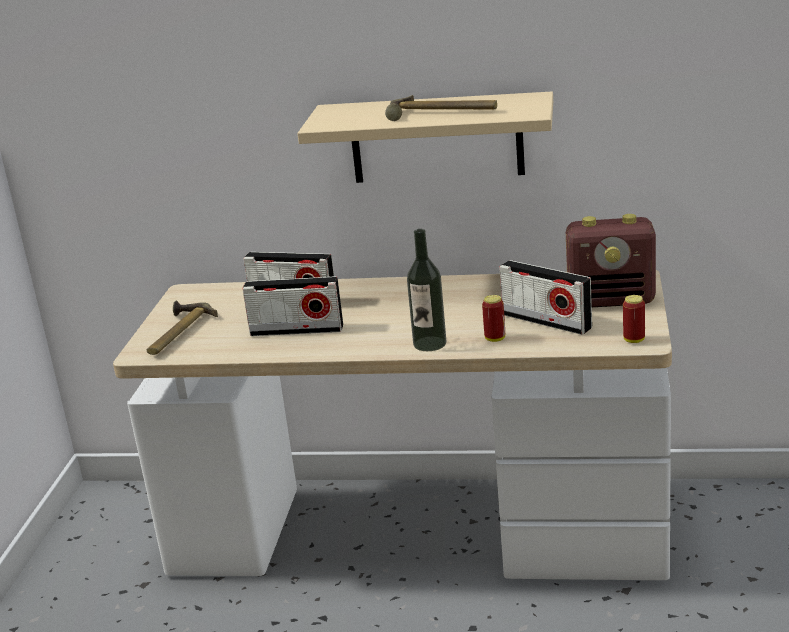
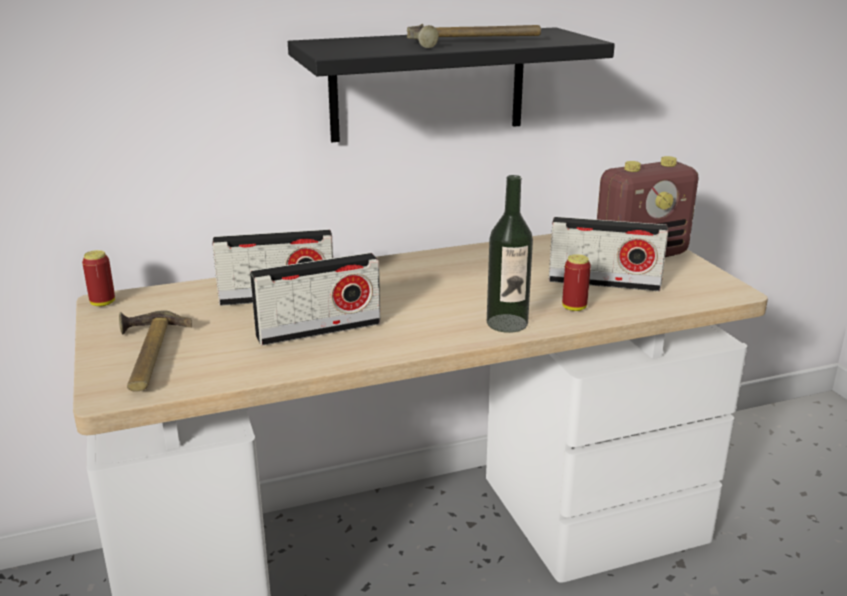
camera: 30 degrees left, 0 degrees up
beige shelf [297,91,553,183] -> black shelf [288,27,615,142]
can [623,295,645,343] -> can moved to [82,250,115,306]

